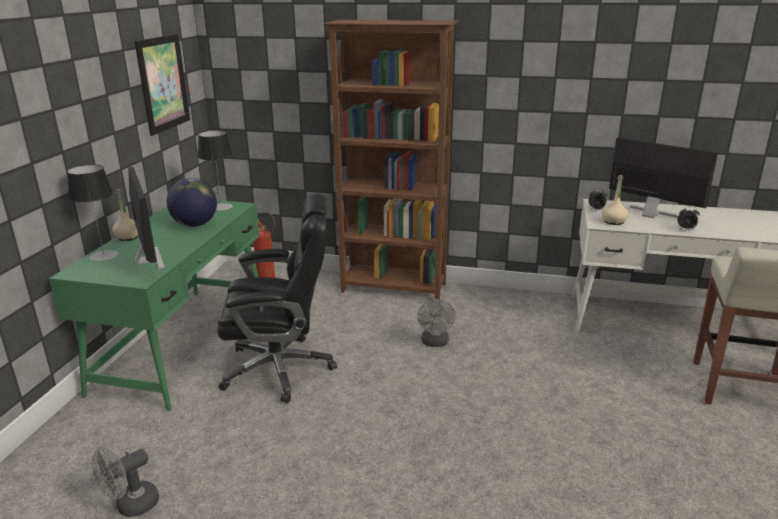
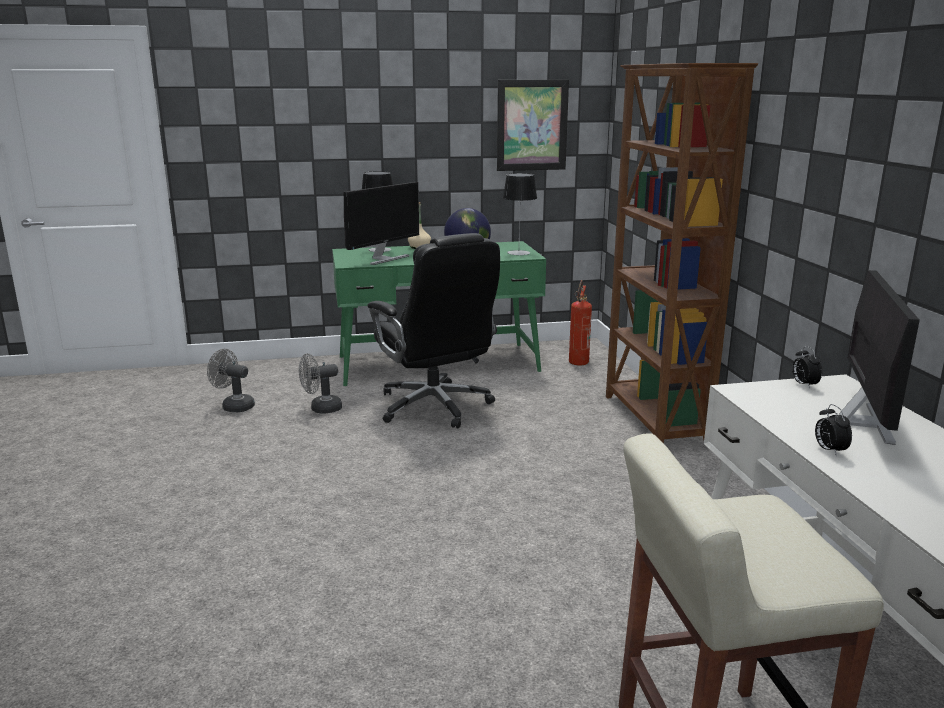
camera: 65 degrees right, 5 degrees down
grey fan [418,299,456,347] -> grey fan moved to [299,354,342,414]
beige bottle [602,175,628,225] -> none

